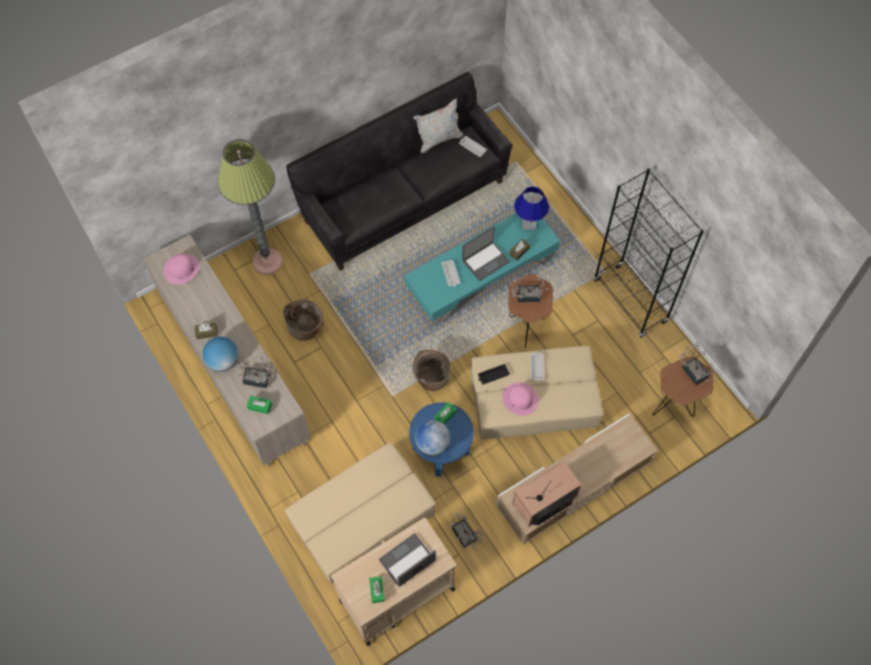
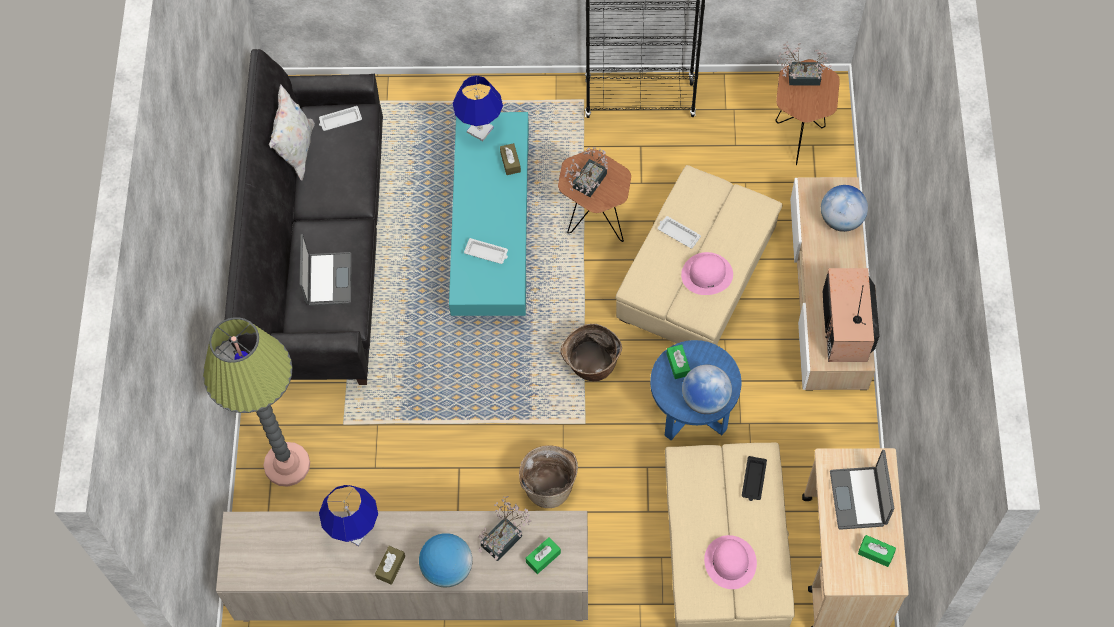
camera: 55 degrees left, 0 degrees up
pink hat [164,254,200,284] -> pink hat moved to [704,535,757,589]
basket [283,299,323,341] -> basket moved to [519,445,578,508]
potted plant [447,513,485,550] -> none
laptop [462,226,510,281] -> laptop moved to [299,234,351,306]
black tray [478,364,510,385] -> black tray moved to [742,456,767,501]
none -> blue table lamp [319,485,378,546]
none -> globe [821,185,868,232]

